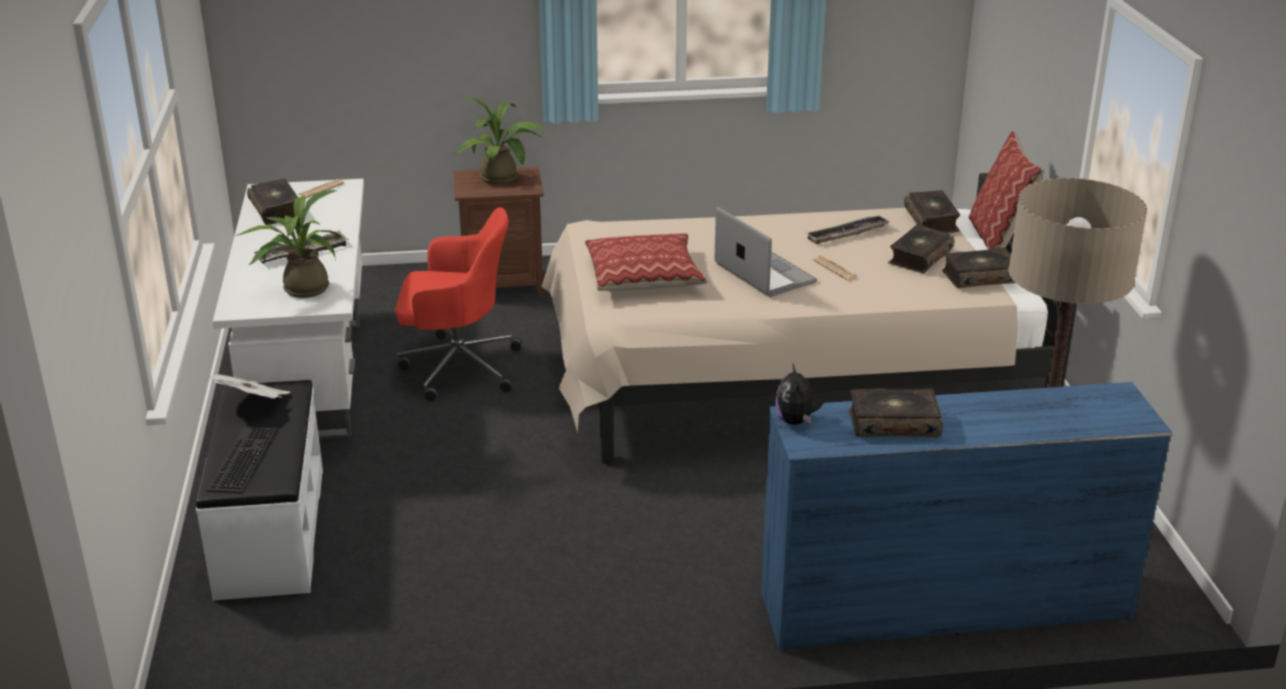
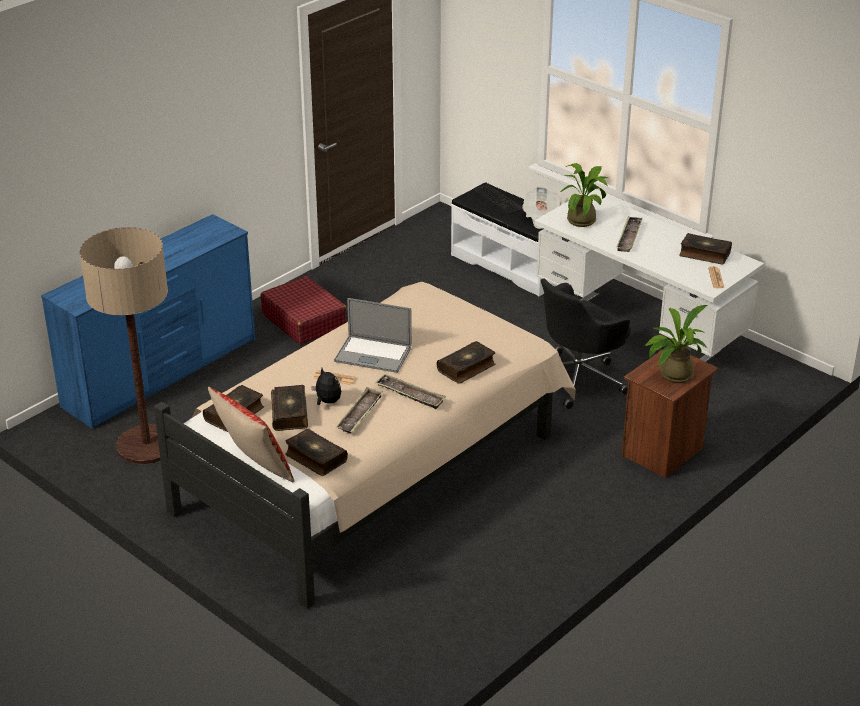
camera: 140 degrees right, 5 degrees up
red office chair [395,207,522,402] -> black office chair [541,279,631,409]
pillow [585,234,708,291] -> none
plush toy [775,362,824,425] -> plush toy moved to [311,368,341,405]
book [849,388,943,437] -> book moved to [437,341,496,384]
none -> red suitcase [260,276,347,344]
none -> tray [375,374,446,409]

